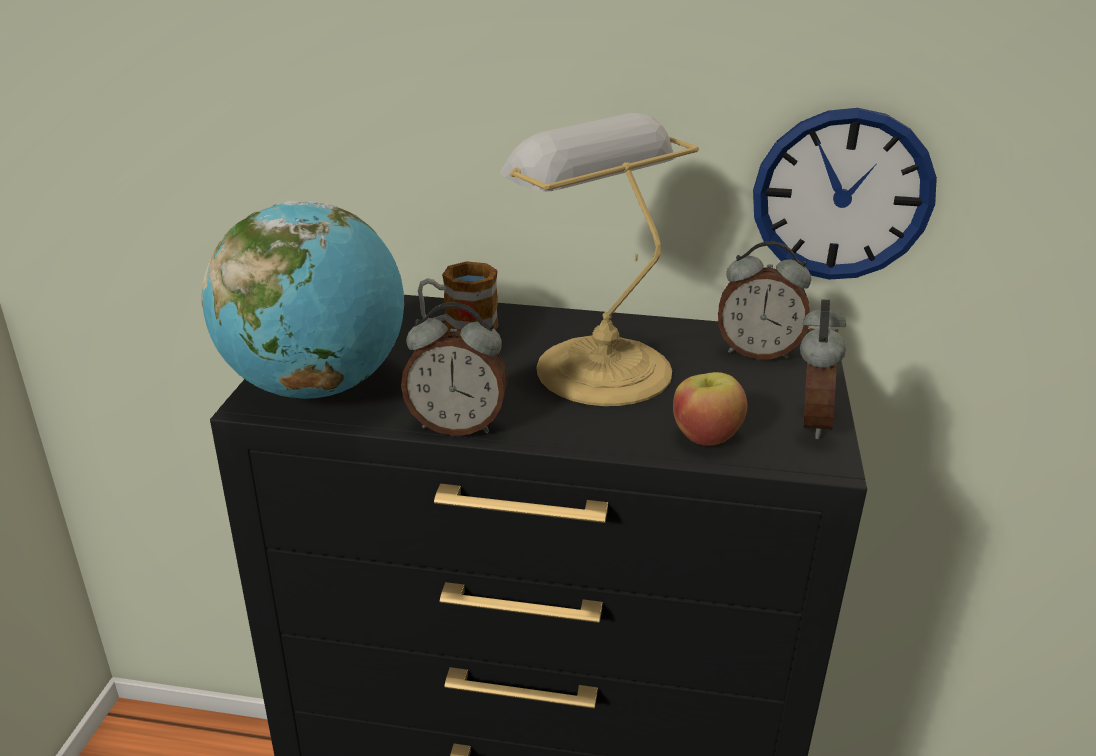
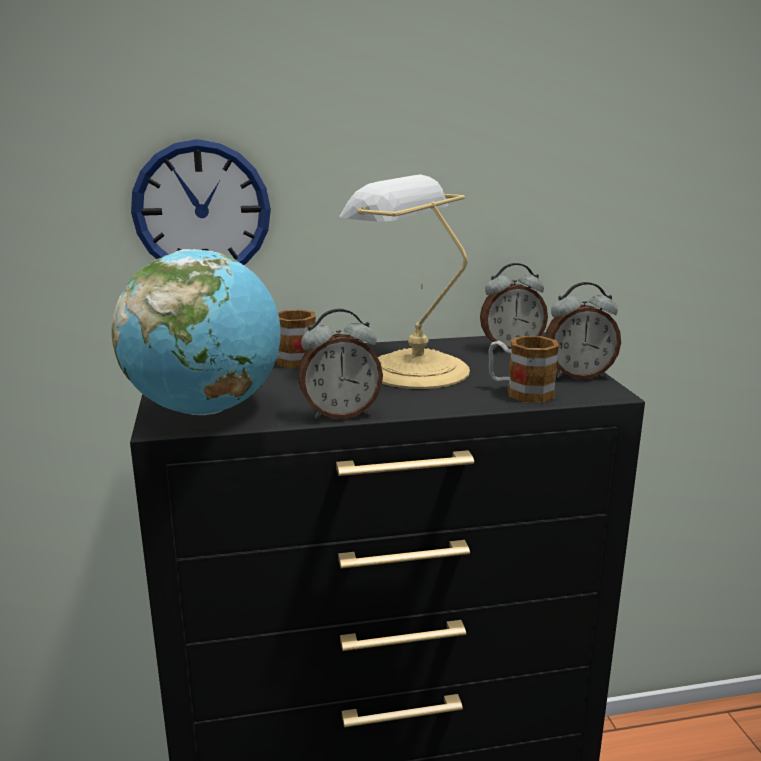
camera: 20 degrees left, 10 degrees down
apple [673,372,747,446] -> mug [488,336,559,403]
wall clock [753,108,937,280] -> wall clock moved to [131,139,271,265]
alarm clock [800,300,846,439] -> alarm clock turned 90 degrees clockwise [545,282,621,379]

